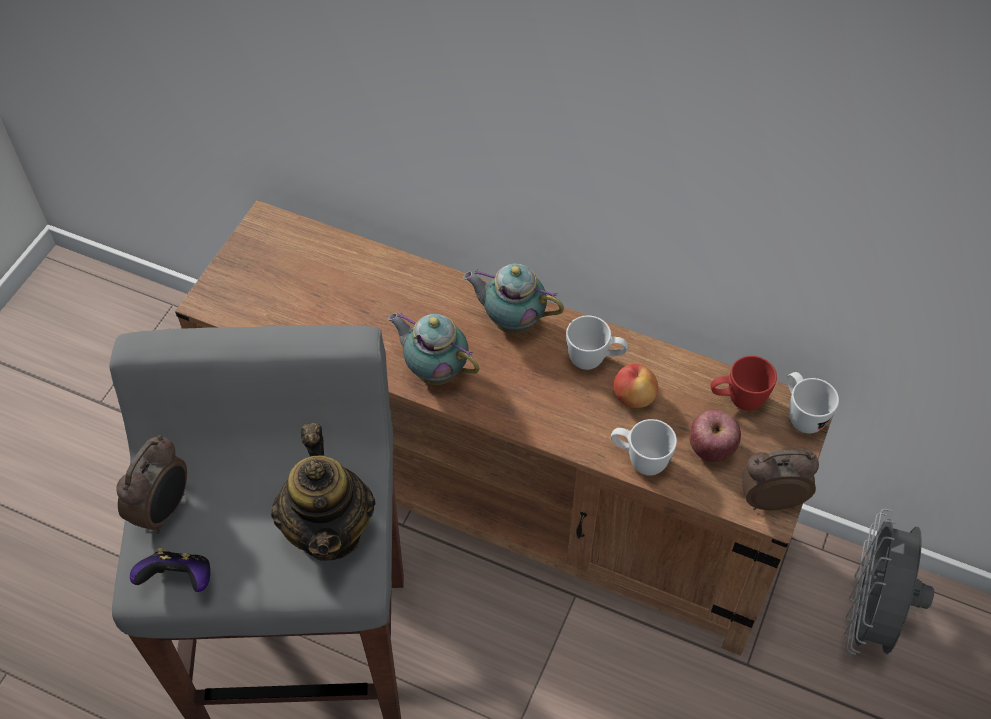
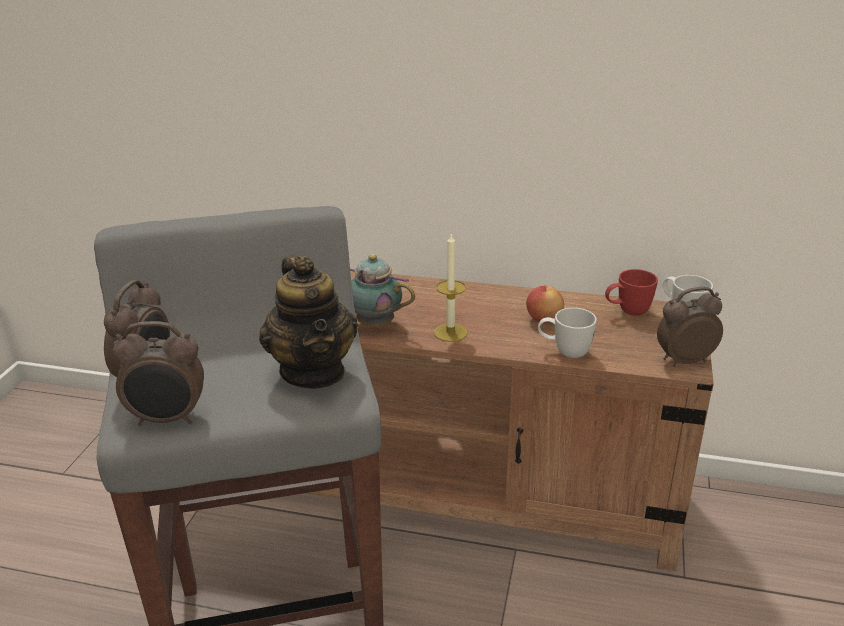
camera: 10 degrees left, 25 degrees down
game controller [130,548,210,592] -> alarm clock [113,321,204,426]
teapot [463,264,564,334] -> none
white mug [566,316,628,370] -> none
apple [689,410,741,462] -> none
grey fan [844,509,934,655] -> none
none -> candle [434,232,468,342]

